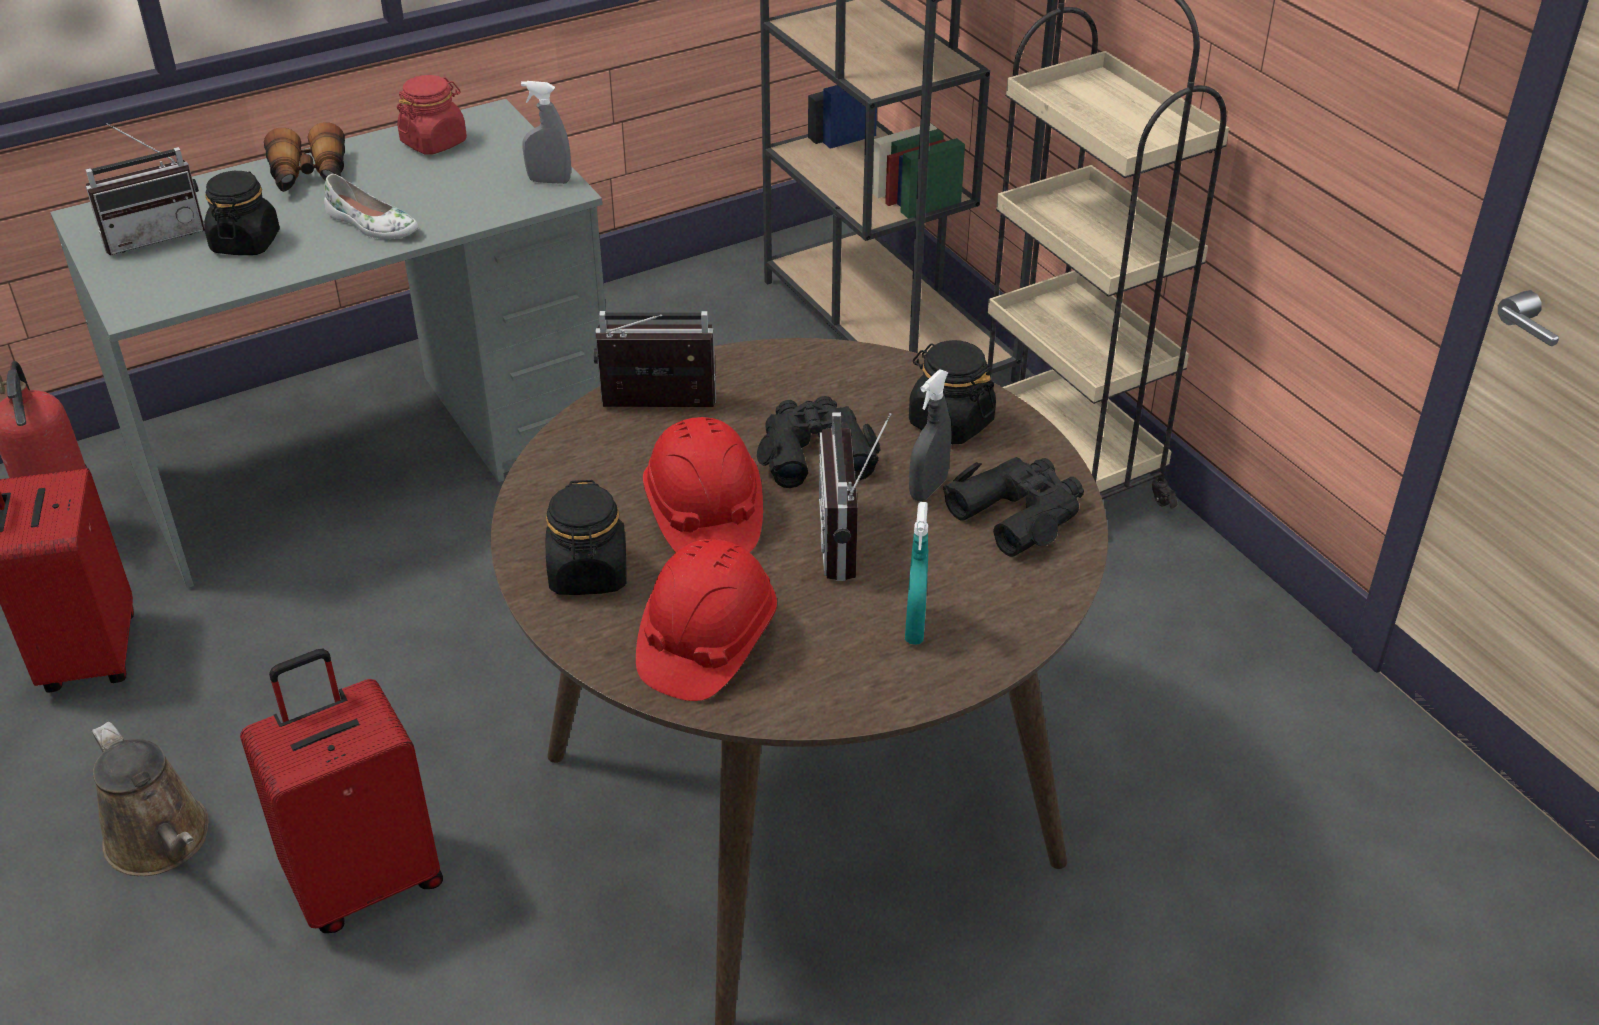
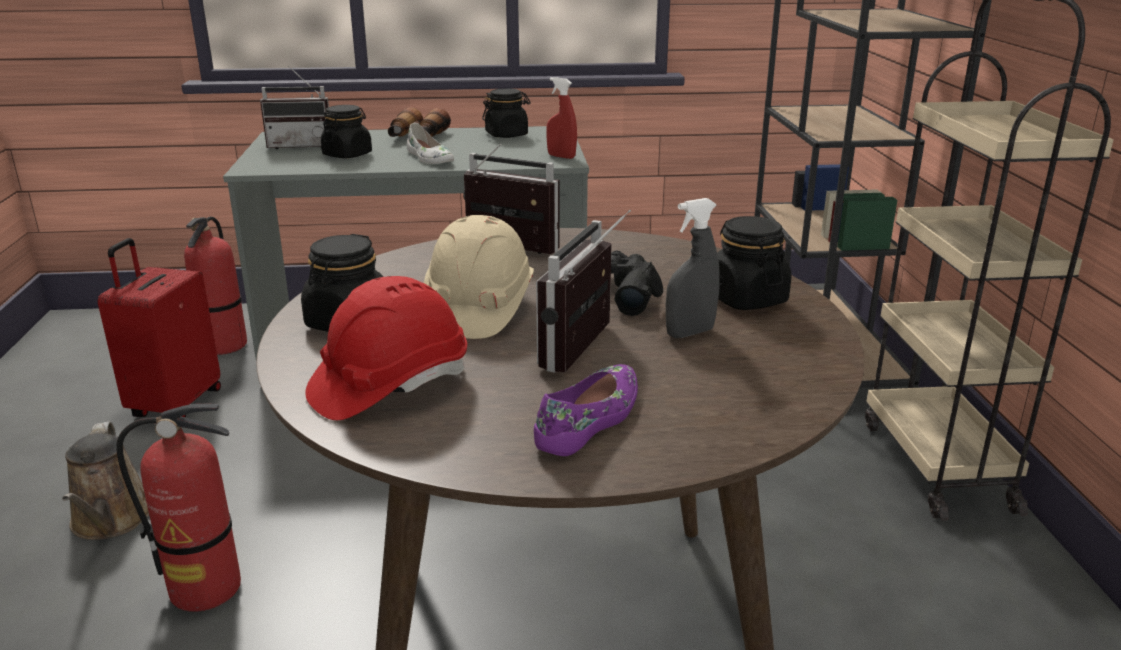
camera: 25 degrees right, 15 degrees down
red suitcase [240,649,443,933] -> fire extinguisher [116,404,241,612]
red jar [397,75,467,155] -> black jar [482,88,531,138]
grey spray bottle [521,81,571,184] -> red spray bottle [546,77,577,159]
red hard hat [643,417,763,552] -> beige hard hat [424,215,534,339]
turquoise spray bottle [905,502,928,645] -> purple shoe [534,364,638,456]
black binoculars [943,457,1084,557] -> none

